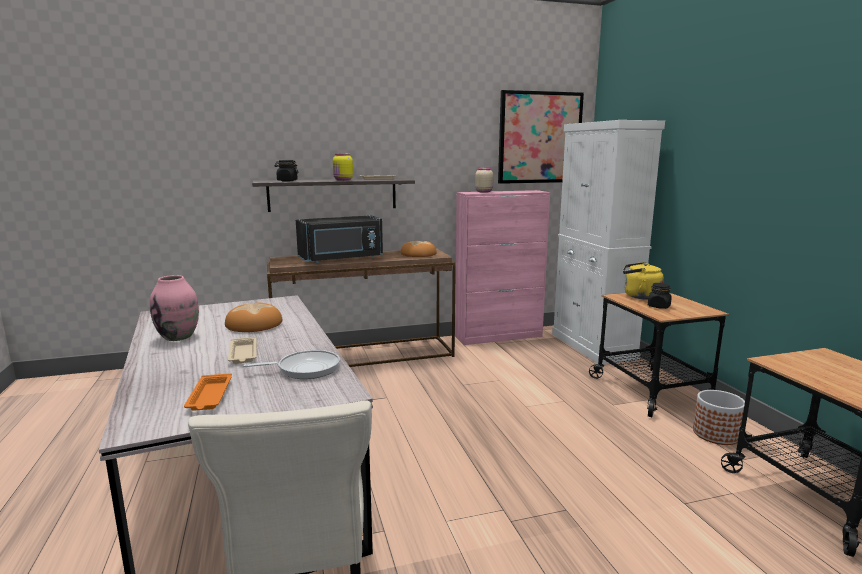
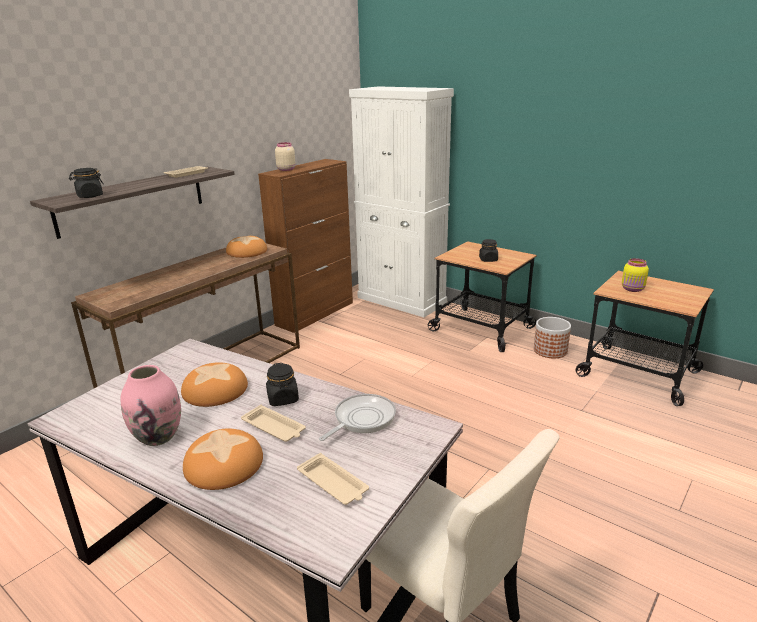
camera: 35 degrees left, 10 degrees up
orange tray [184,374,232,411] -> beige tray [297,453,369,505]
black microwave [296,215,383,263] -> none
yellow jar [333,153,353,181] -> yellow jar moved to [622,258,649,292]
pink cabinet [455,190,550,345] -> brown cabinet [258,159,353,333]
picture [498,90,584,184] -> none
yellow kettle [623,262,664,300] -> none
none -> bread [183,428,263,490]
none -> black jar [266,363,299,406]

